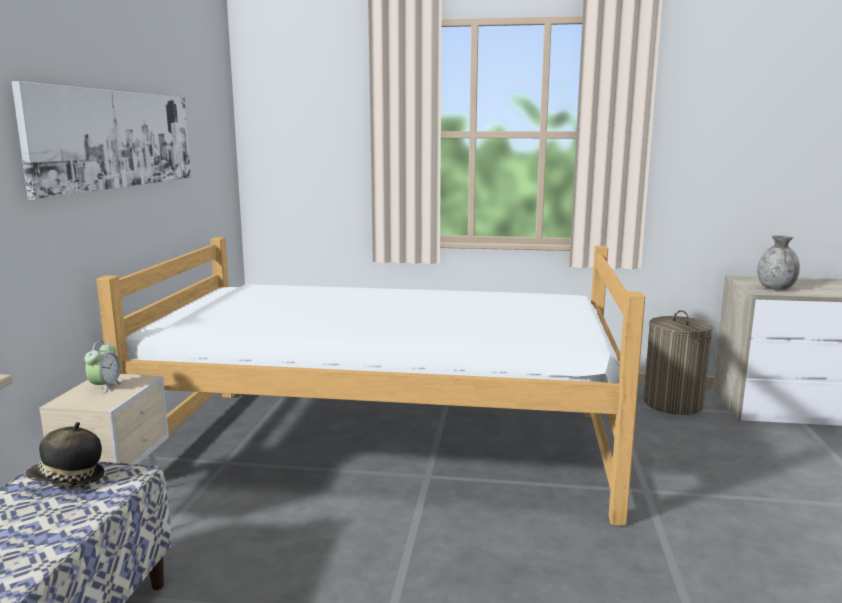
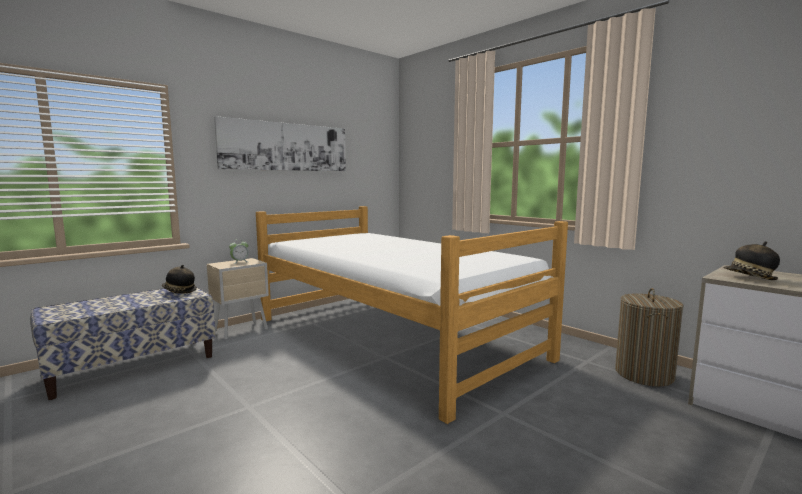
camera: 40 degrees right, 5 degrees down
grey vase [757,235,800,290] -> hat [723,241,780,280]

